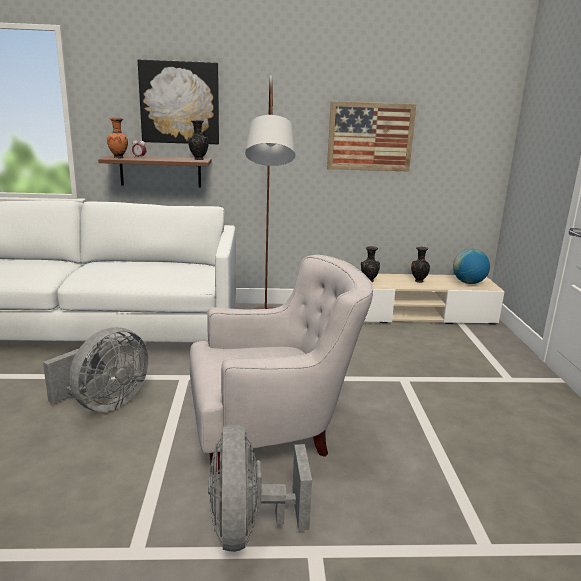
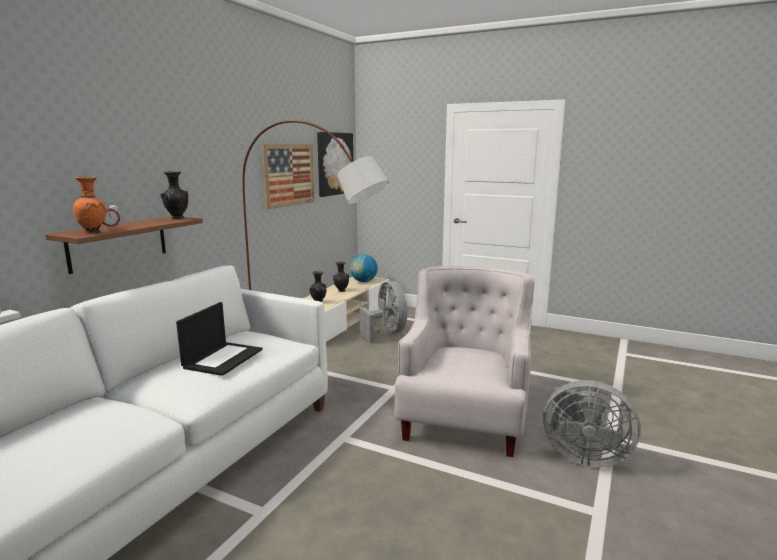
camera: 60 degrees left, 5 degrees down
grey fan [43,327,149,412] -> grey fan moved to [360,281,408,343]
picture [138,59,219,144] -> picture moved to [317,132,353,197]
none -> laptop [176,302,262,376]

